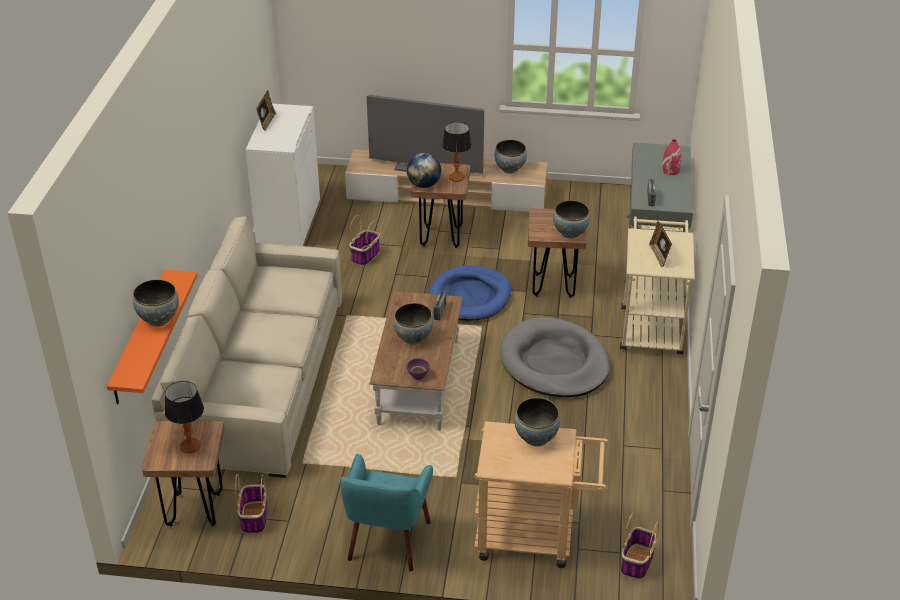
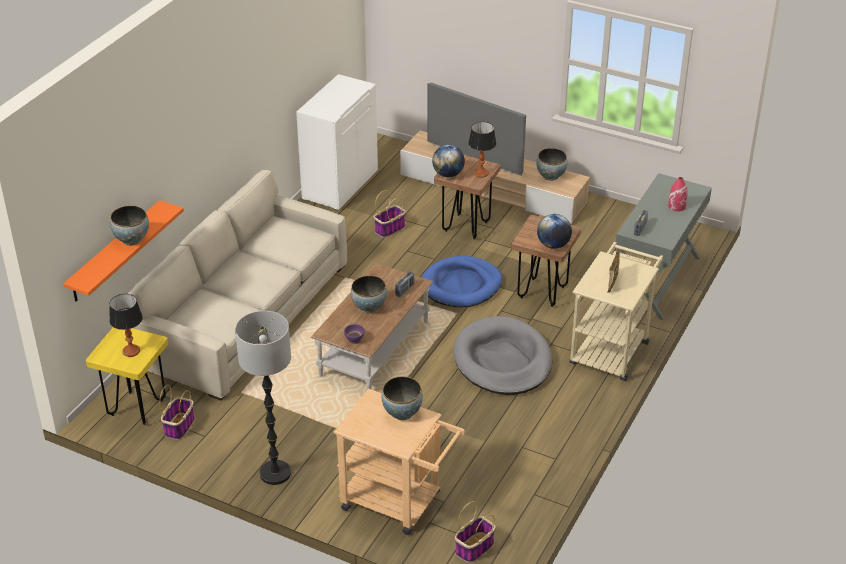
camera: 20 degrees right, 0 degrees up
brown stool [142,420,224,526] -> yellow stool [86,327,168,425]
picture frame [256,91,276,130] -> none
turquoise armchair [340,454,433,571] -> floor lamp [235,311,291,485]
bowl [553,200,590,239] -> globe [537,214,572,249]

